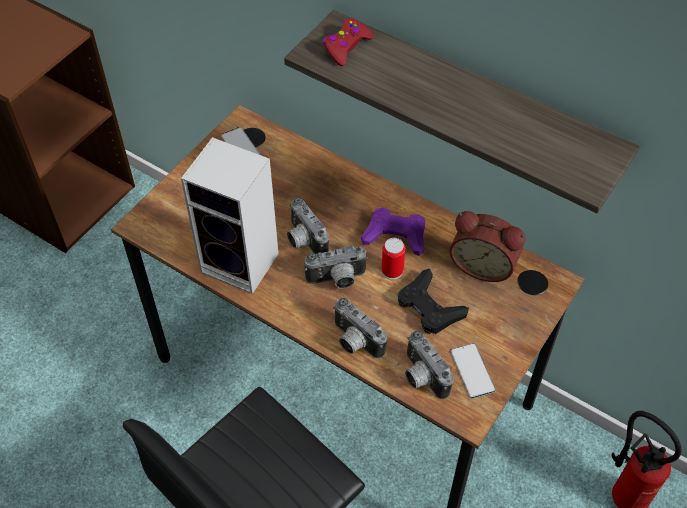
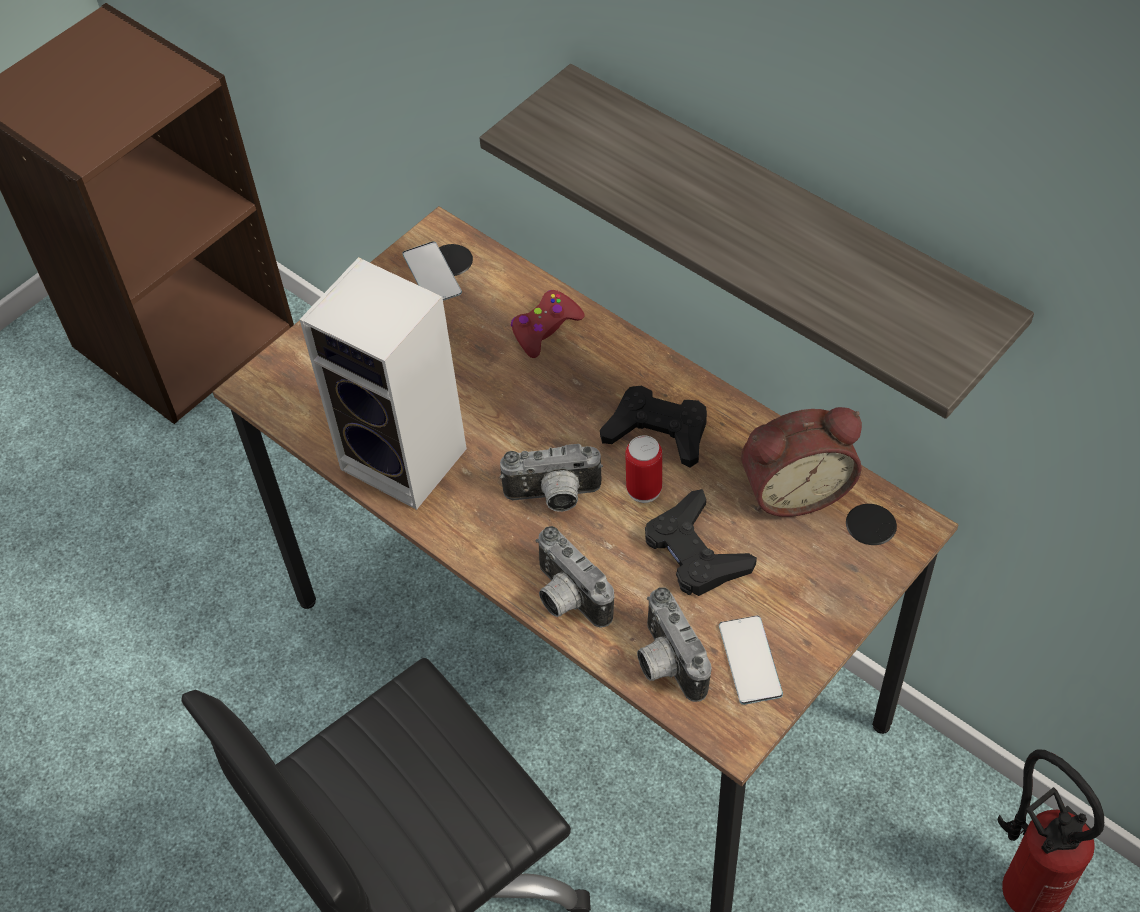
camera: 10 degrees right, 0 degrees up
camera [287,197,329,254] -> none
red game controller [323,18,374,66] -> red game controller moved to [511,290,584,358]
purple game controller [361,208,425,256] -> black game controller [600,385,707,467]
alarm clock [450,211,525,282] -> alarm clock turned 45 degrees counterclockwise [741,407,862,517]

